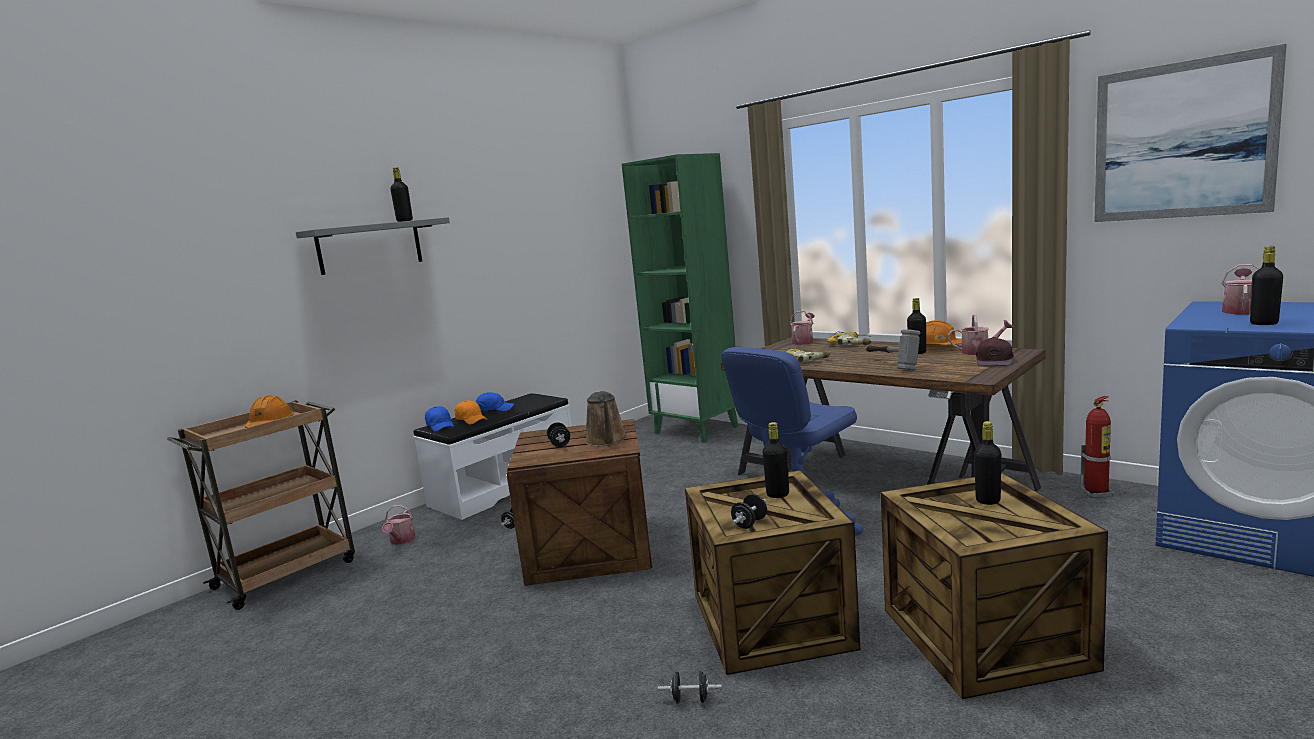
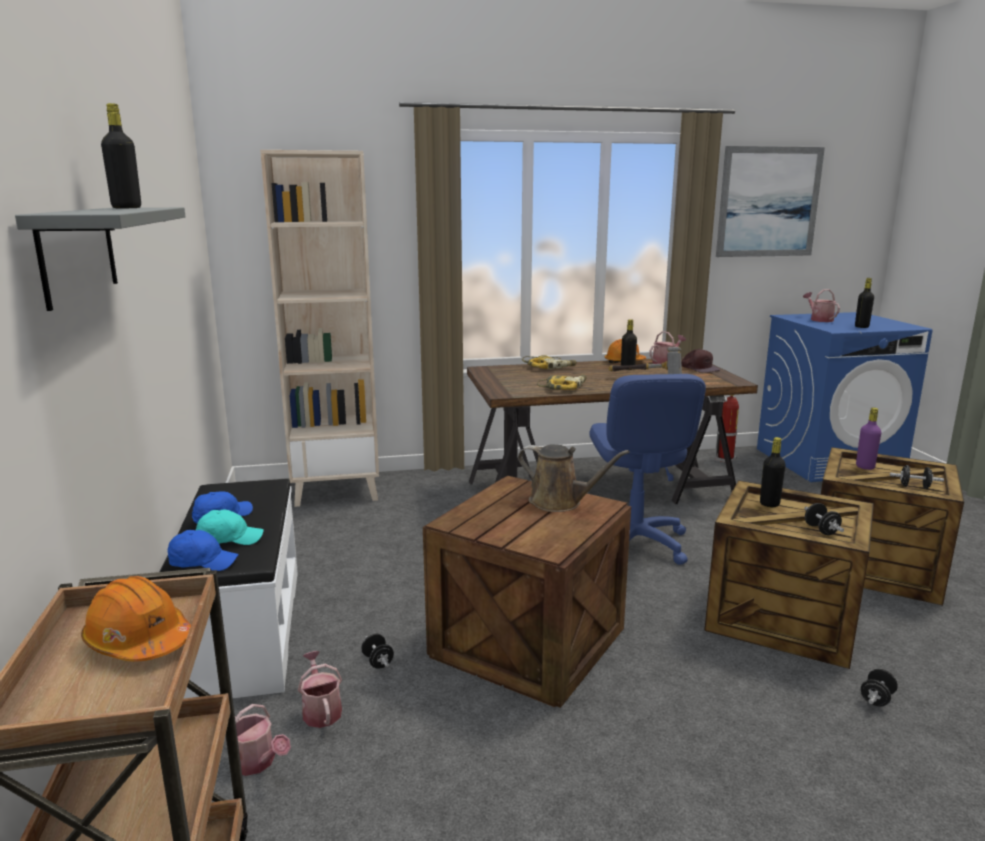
camera: 55 degrees left, 5 degrees up
orange cap [454,400,487,424] -> turquoise cap [196,509,264,545]
black dumbbell [547,422,570,447] -> black dumbbell moved to [890,465,944,489]
green bookcase [622,153,738,443] -> beige bookcase [260,150,379,507]
watering can [790,311,815,345] -> watering can moved to [298,651,342,728]
black bottle [974,421,1001,505] -> purple bottle [856,408,881,470]

